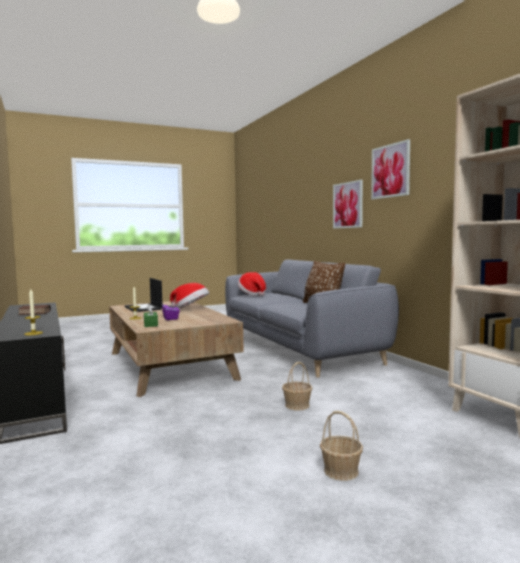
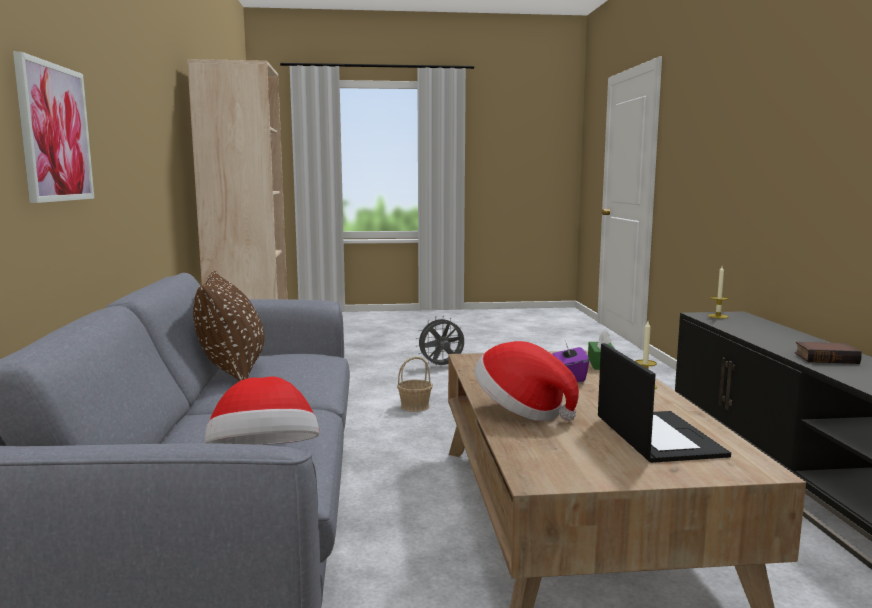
camera: 160 degrees left, 5 degrees up
basket [320,411,363,481] -> grey fan [416,316,464,366]
picture [371,139,410,199] -> none

